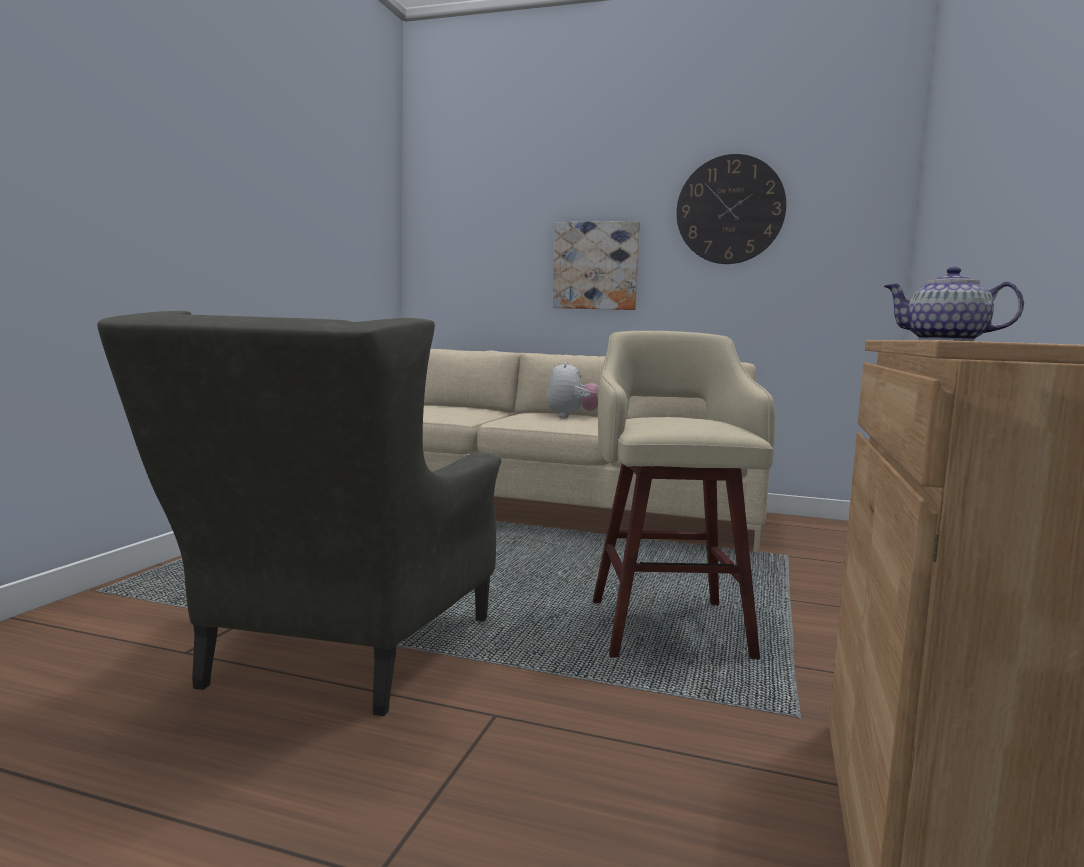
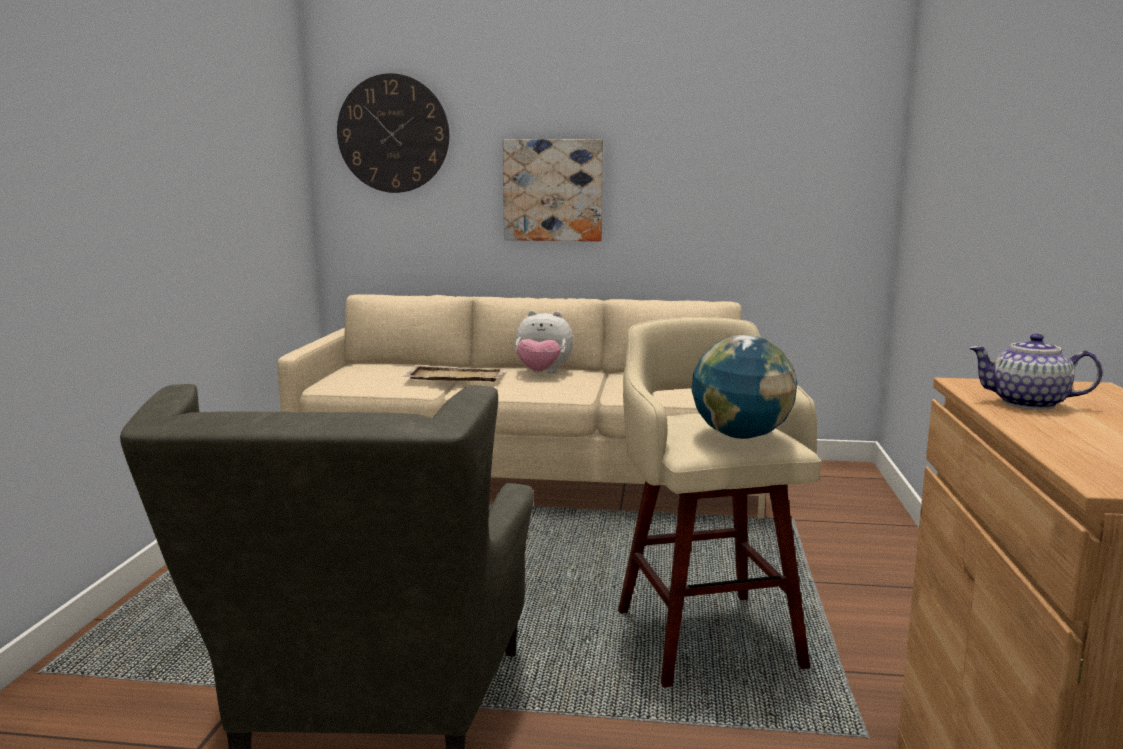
camera: 10 degrees left, 5 degrees up
plush toy [547,361,598,417] -> plush toy turned 105 degrees clockwise [515,310,573,373]
wall clock [676,154,786,264] -> wall clock moved to [337,73,449,193]
none -> beige tray [402,365,505,382]
none -> globe [692,335,797,439]

